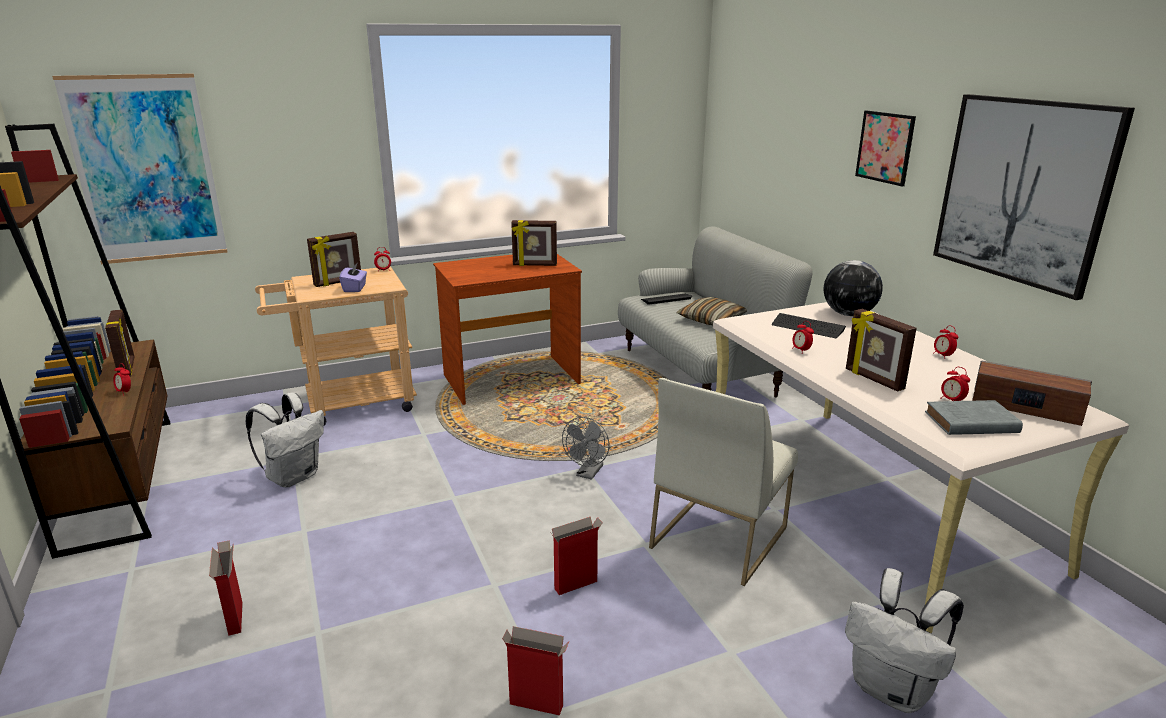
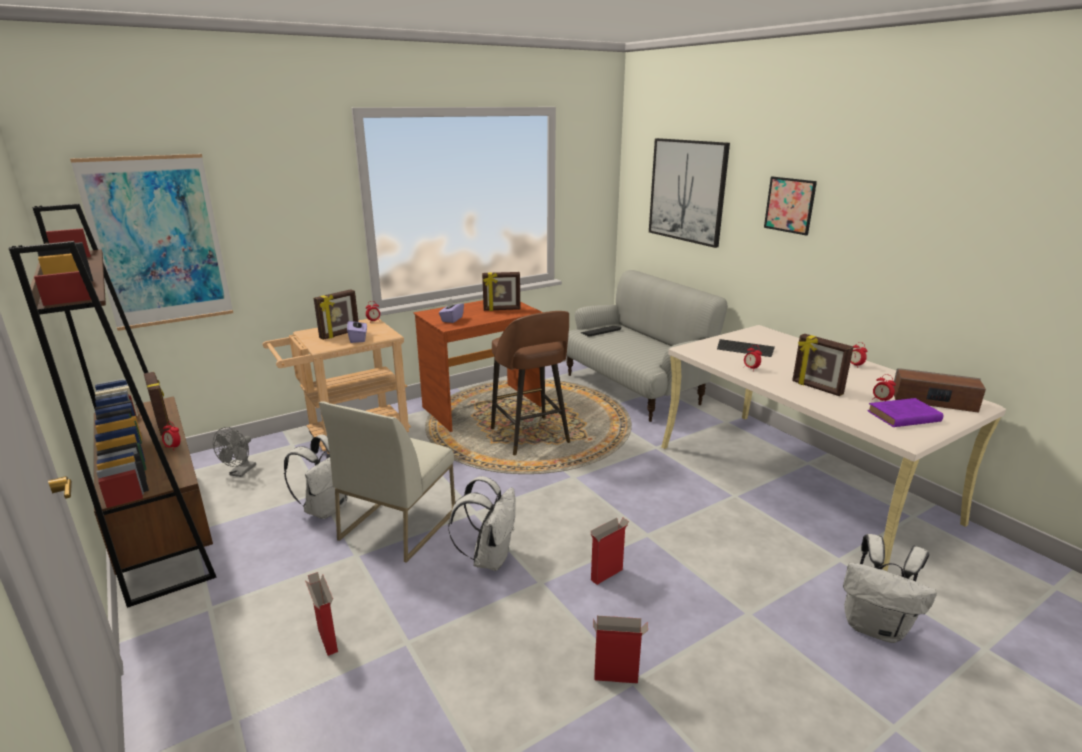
camera: 10 degrees left, 0 degrees up
grey fan [562,417,609,480] -> grey fan moved to [213,427,256,477]
white chair [649,378,798,586] -> white chair moved to [319,401,455,563]
pillow [676,297,747,325] -> none
globe [824,260,883,316] -> none
grey book [925,400,1023,435] -> purple book [867,398,943,427]
picture [933,94,1135,300] -> picture moved to [649,138,730,248]
none -> purple tissue box [439,299,464,323]
none -> white backpack [448,476,516,571]
none -> brown stool [491,311,570,455]

